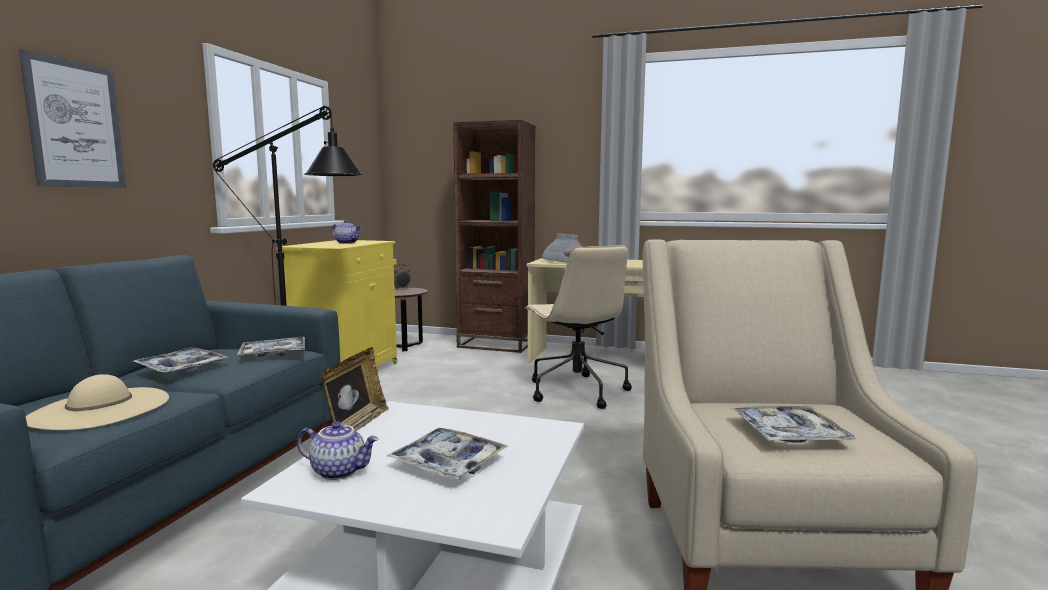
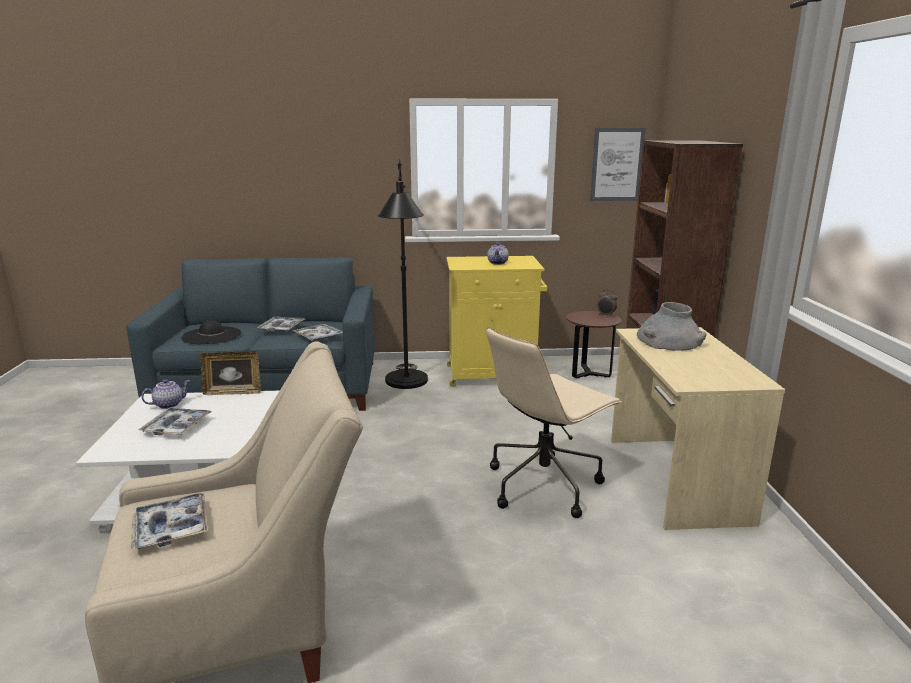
camera: 70 degrees right, 10 degrees up
picture [19,49,126,188] -> picture moved to [590,128,646,201]
beige hat [26,374,169,430] -> black hat [181,319,241,344]
teapot [297,421,378,480] -> teapot turned 120 degrees counterclockwise [142,379,190,409]

